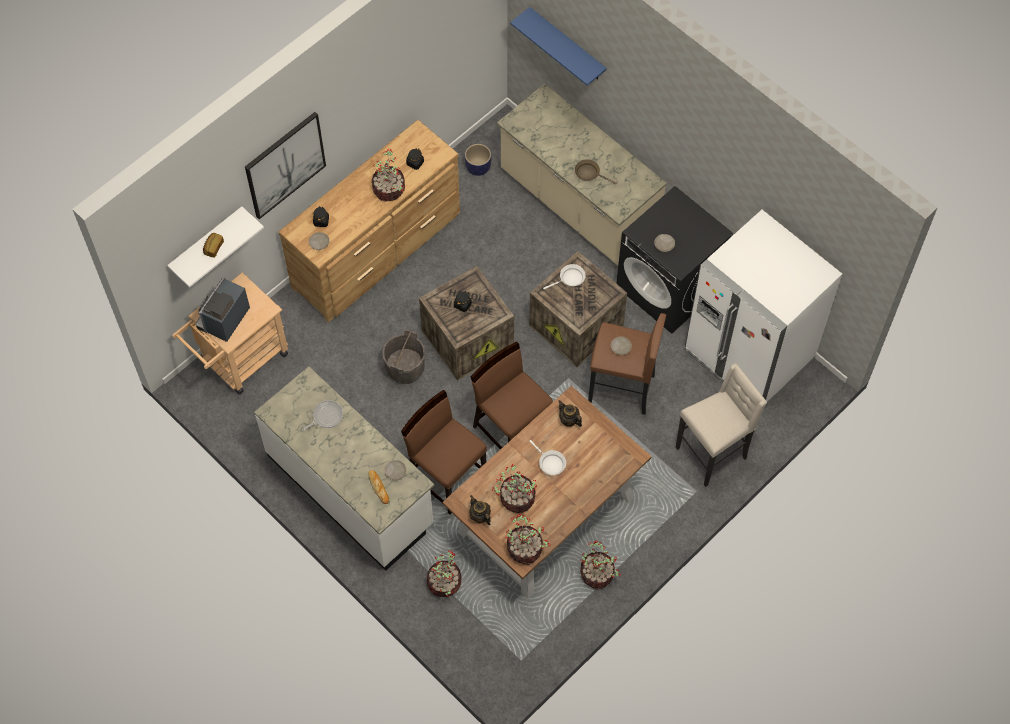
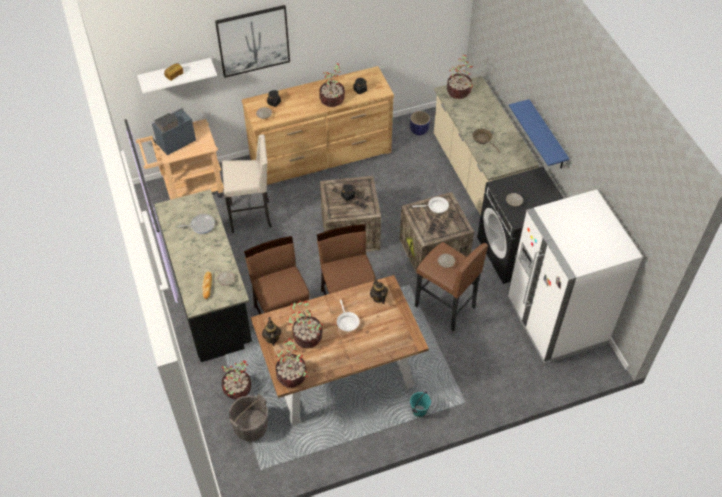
camera: 25 degrees right, 10 degrees down
white counter [254,366,434,571] -> black counter [154,189,252,362]
grey bucket [382,330,425,384] -> grey bucket moved to [229,394,268,442]
blue shelf [510,7,607,85] -> blue shelf moved to [509,99,569,169]
potted plant [580,540,621,589] -> potted plant moved to [447,54,473,99]
beige stool [675,363,767,487] -> beige stool moved to [222,134,272,233]
none -> turquoise bucket [410,391,431,417]

